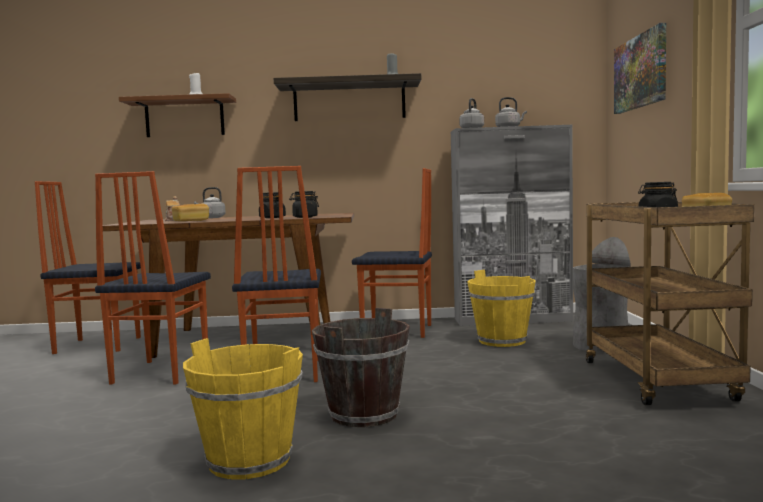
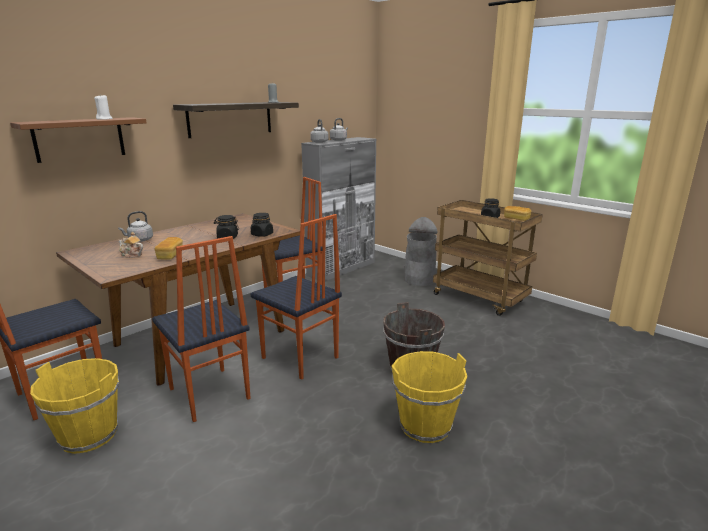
camera: 45 degrees left, 15 degrees up
yellow bucket [467,270,536,347] -> yellow bucket moved to [30,358,119,454]
picture [614,23,666,114] -> none

